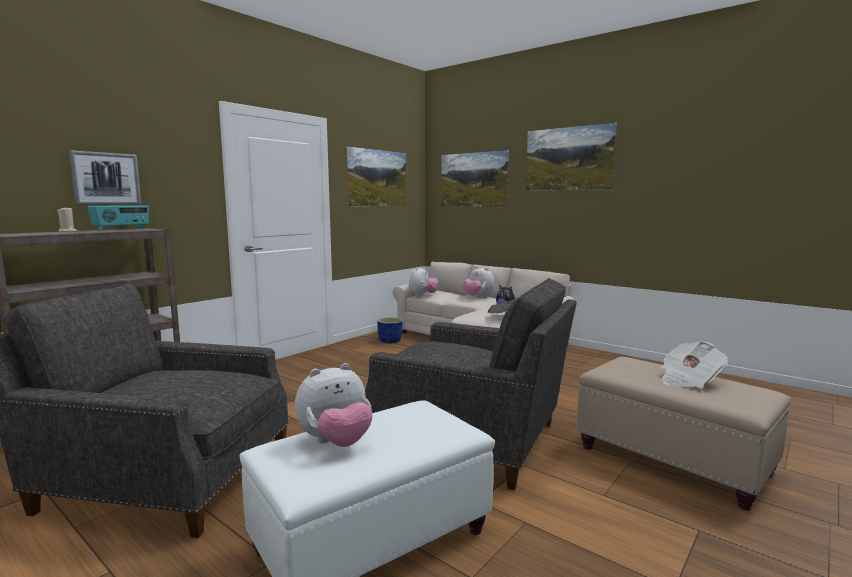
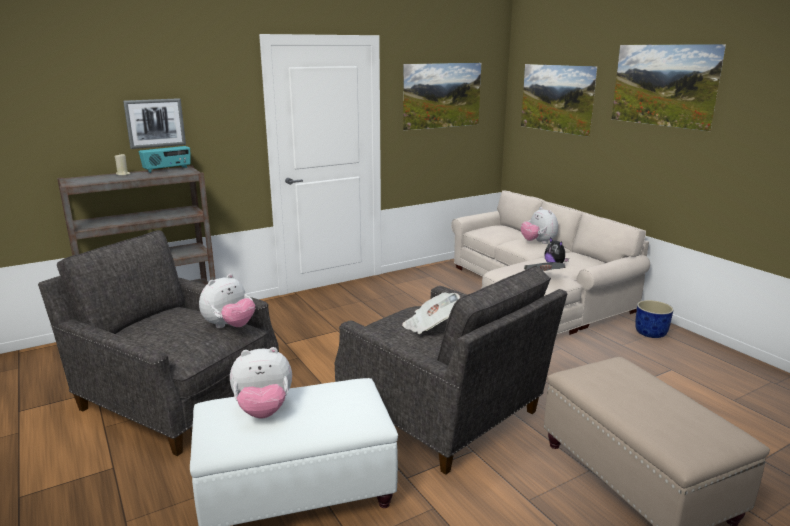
camera: 20 degrees right, 10 degrees up
blue planter [377,317,403,344] -> blue planter moved to [635,300,673,338]
plush toy [409,266,438,296] -> plush toy moved to [199,274,255,328]
newspaper [661,341,728,388] -> newspaper moved to [402,292,460,334]

